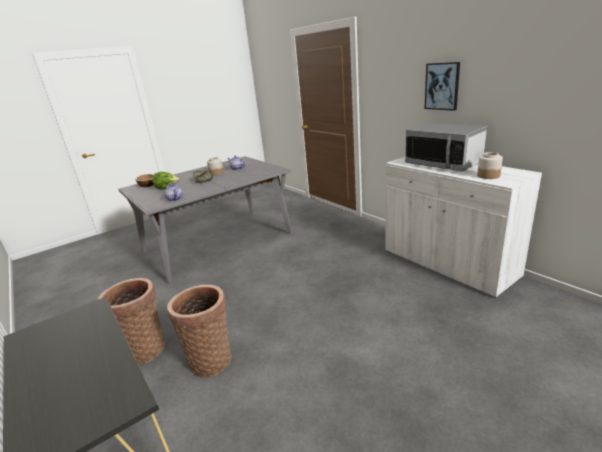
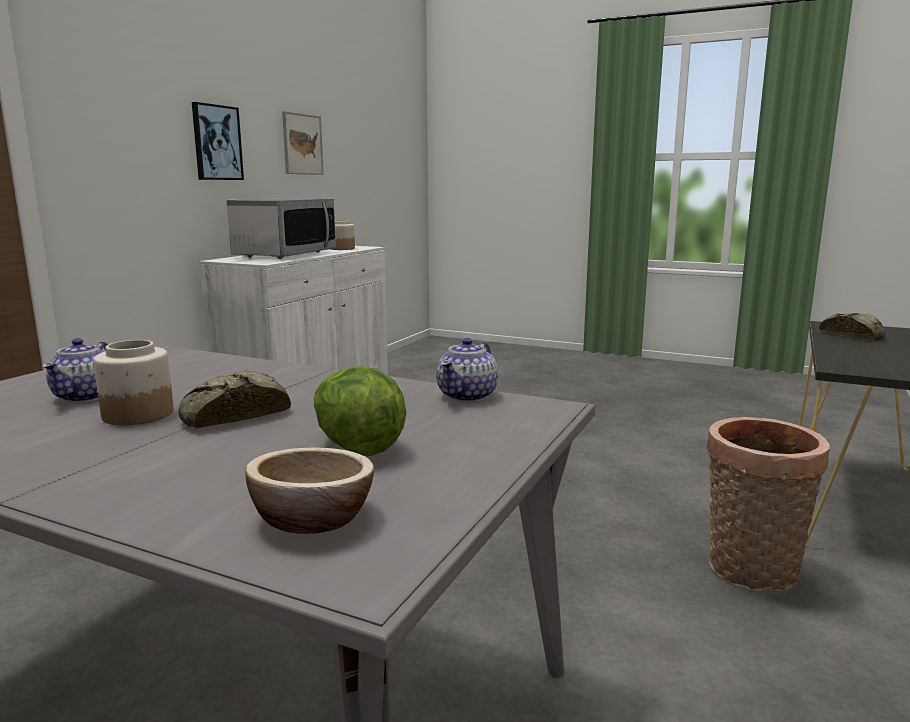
camera: 120 degrees left, 10 degrees down
basket [167,285,232,377] -> none
none -> picture [282,111,324,175]
none -> bread [819,313,886,340]

